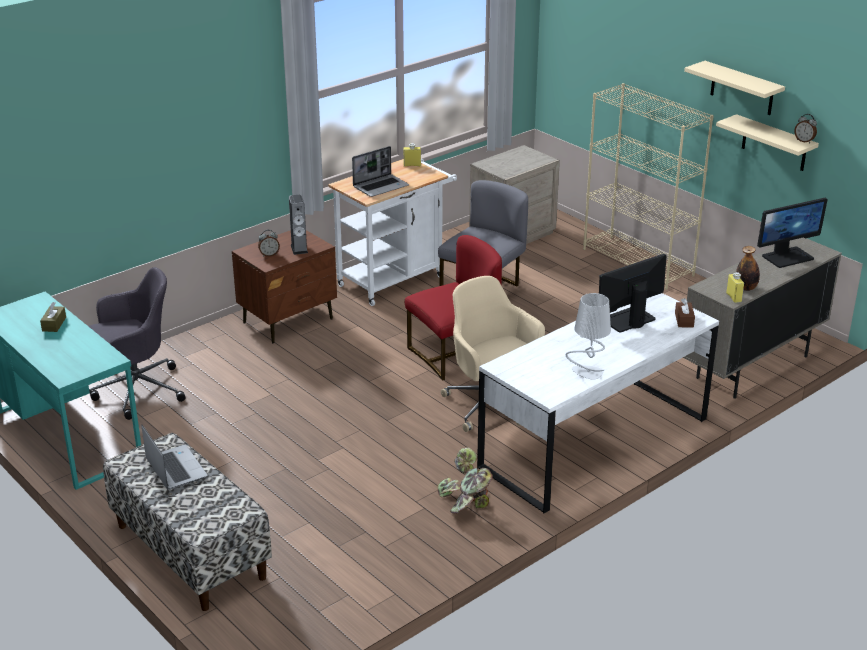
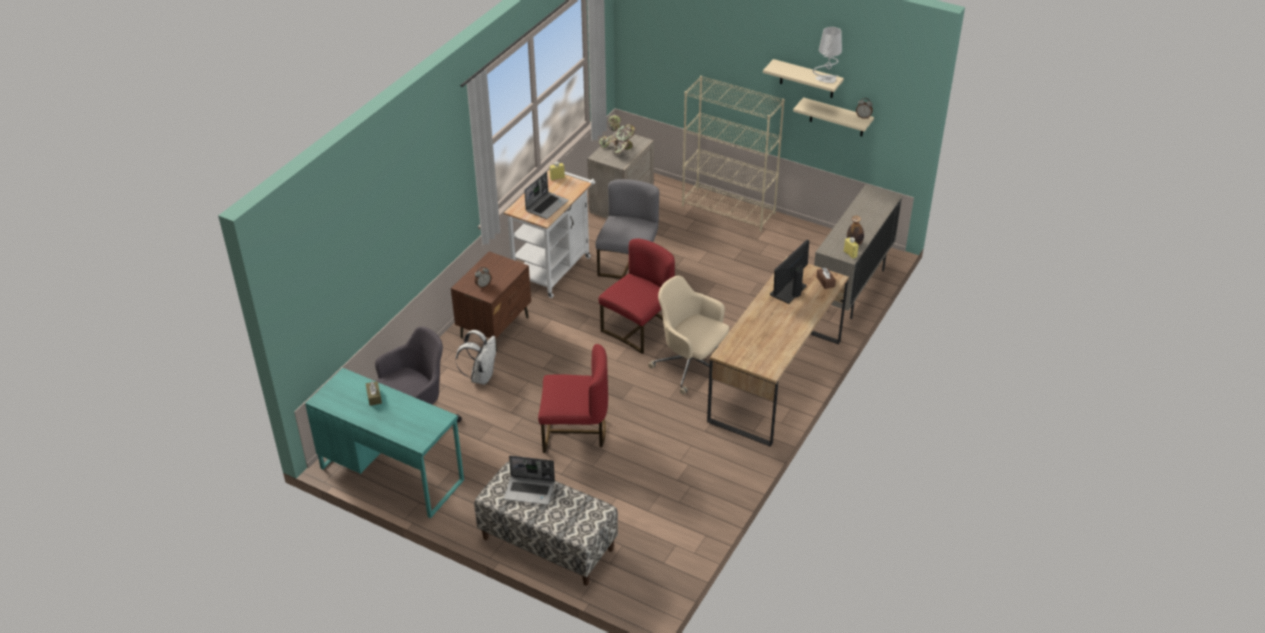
camera: 20 degrees left, 10 degrees up
laptop [142,425,208,490] -> laptop turned 150 degrees clockwise [504,456,555,505]
speaker [289,195,308,255] -> none
potted plant [437,447,493,514] -> potted plant moved to [599,115,635,154]
white desk [477,293,719,513] -> brown desk [707,257,849,447]
grey table lamp [566,293,611,380] -> grey table lamp moved to [813,27,842,83]
monitor [757,198,828,268] -> none
none -> white backpack [455,330,496,385]
none -> red chair [538,344,608,453]

